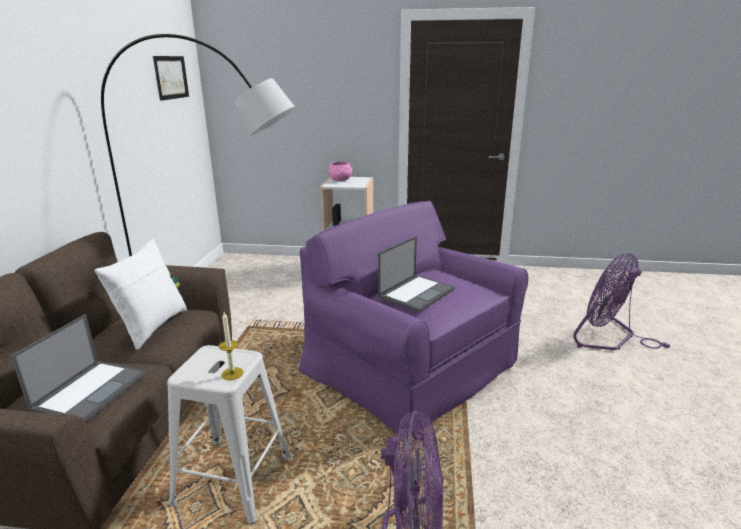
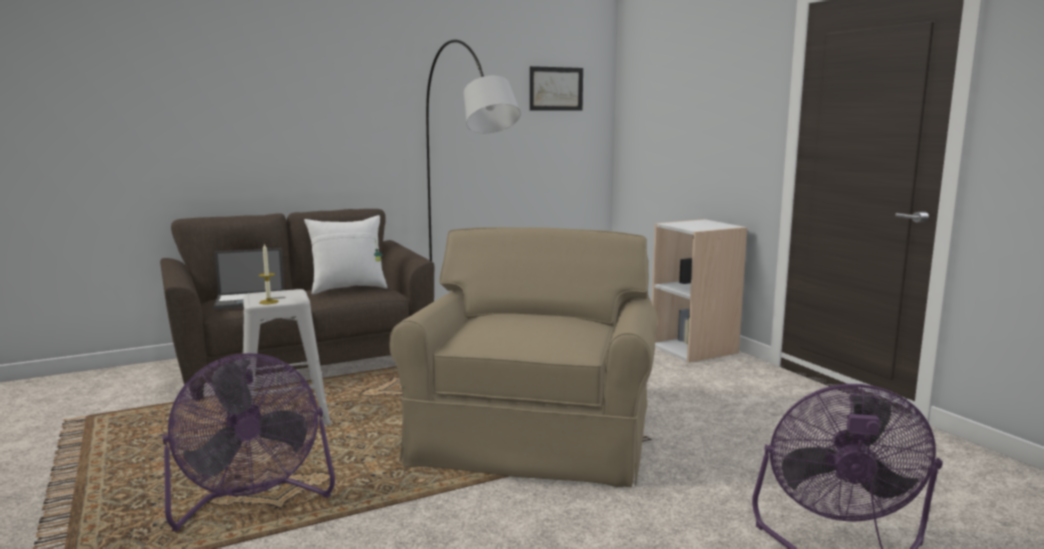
camera: 55 degrees right, 10 degrees down
purple armchair [299,201,528,438] -> beige armchair [389,227,657,487]
pink bowl [329,161,353,181] -> none
laptop [378,236,455,312] -> none

